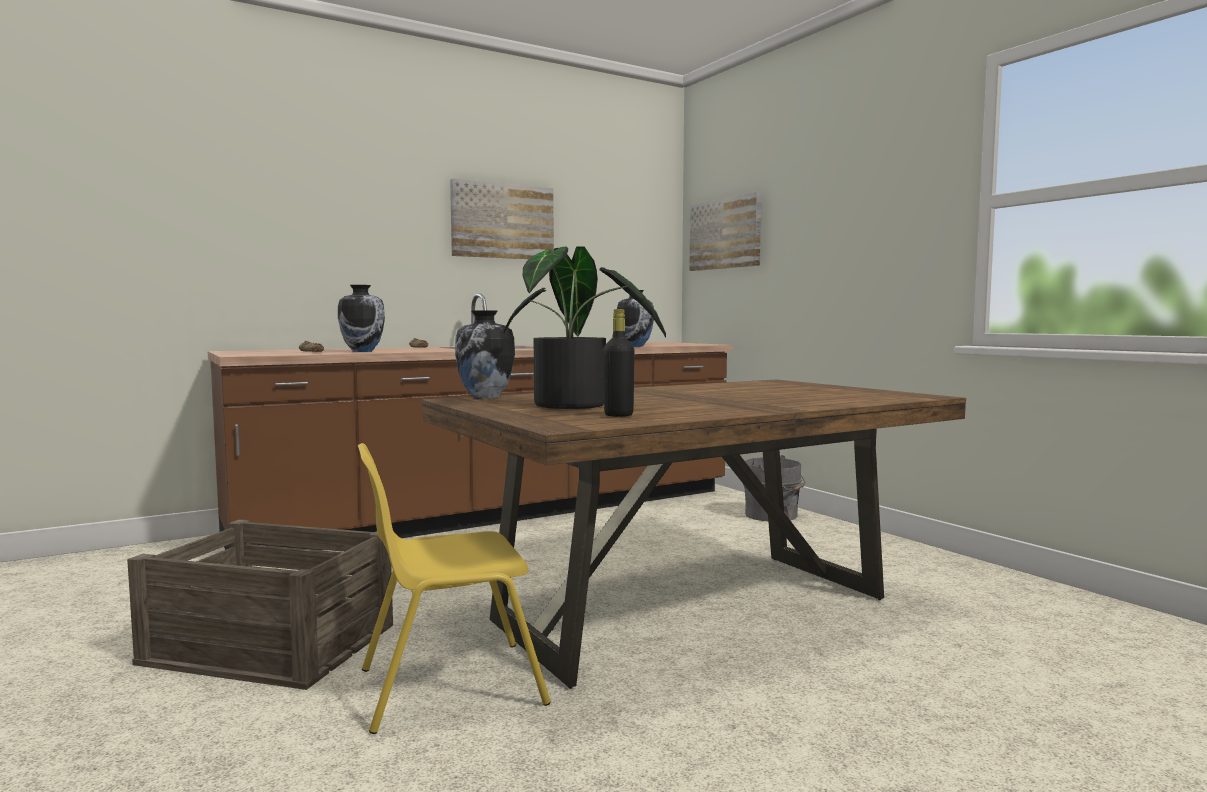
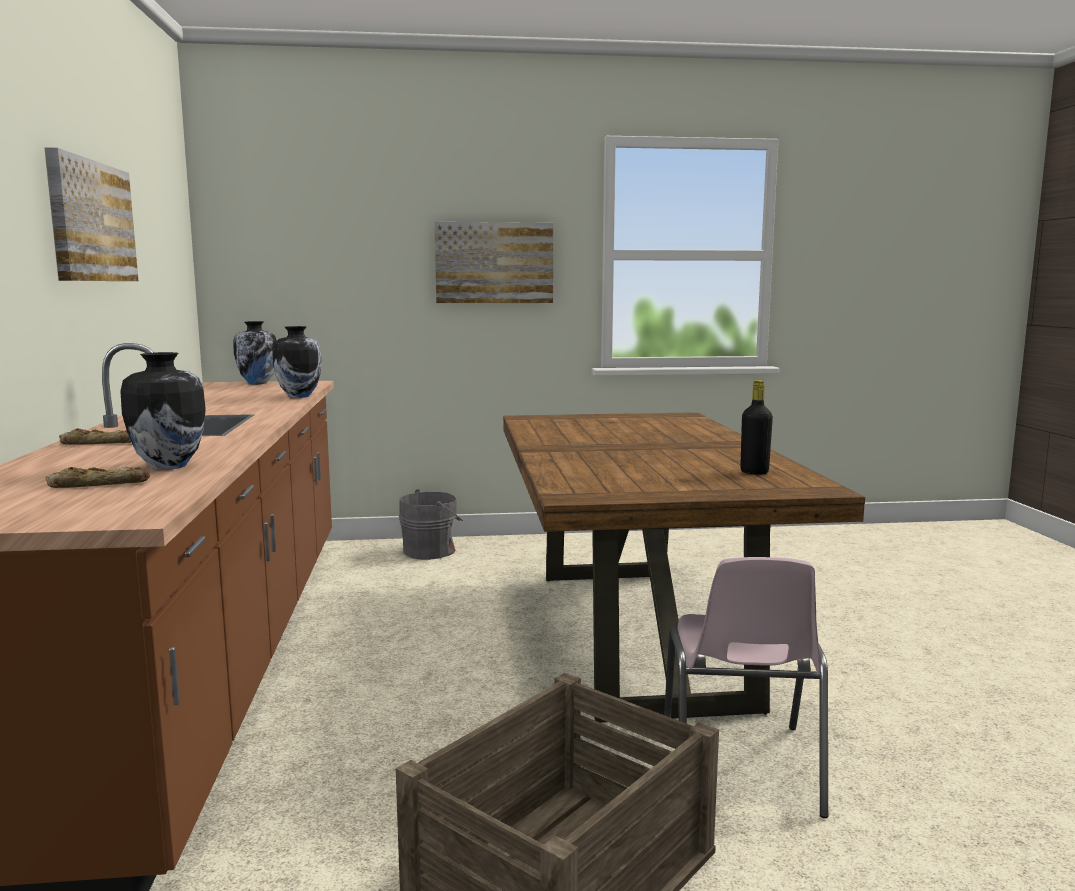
camera: 65 degrees left, 5 degrees up
yellow chair [358,443,551,734] -> pink chair [664,557,828,818]
vase [455,311,515,399] -> vase moved to [233,321,277,384]
potted plant [504,246,666,409] -> none
picture [690,192,762,271] -> picture moved to [434,222,553,303]

